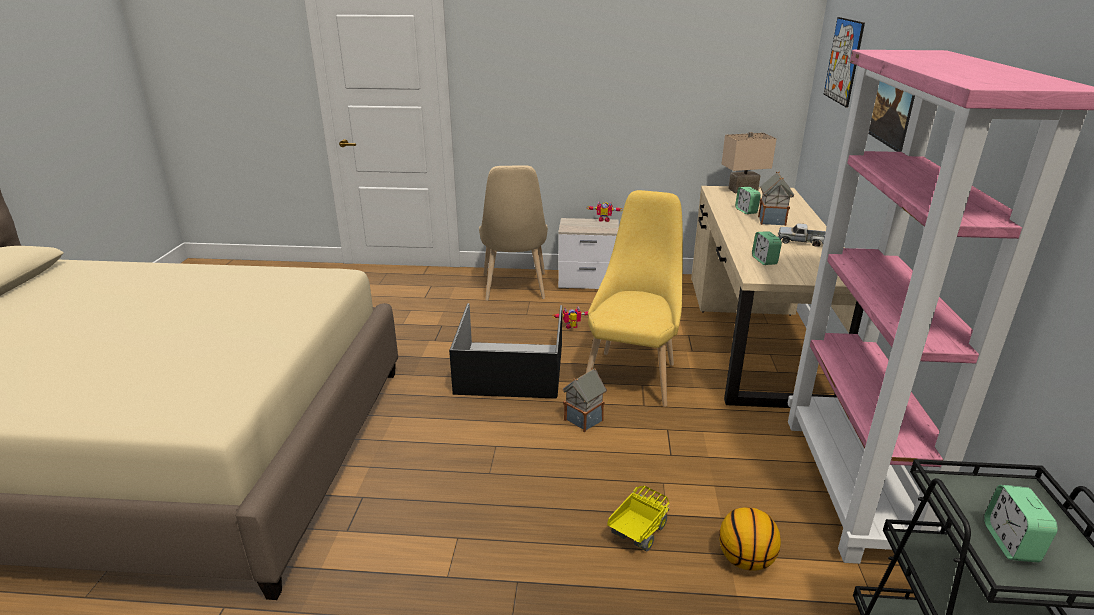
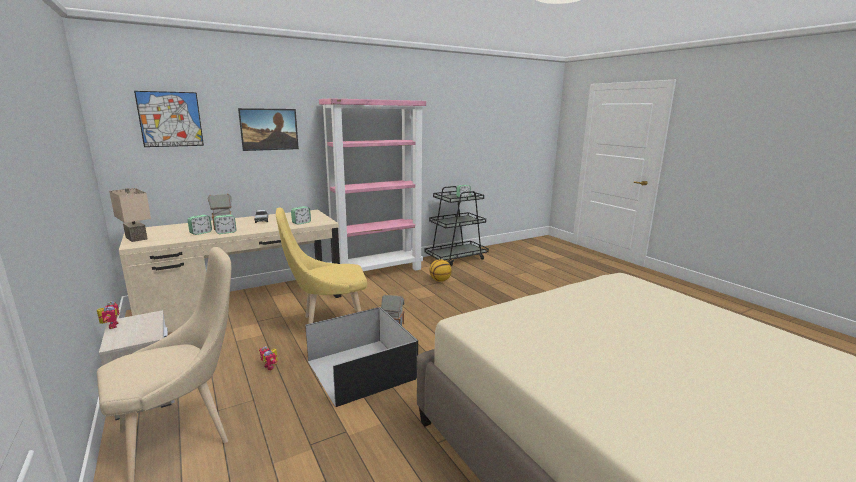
camera: 125 degrees left, 10 degrees down
toy truck [607,486,670,552] -> none
none -> alarm clock [214,214,236,234]

